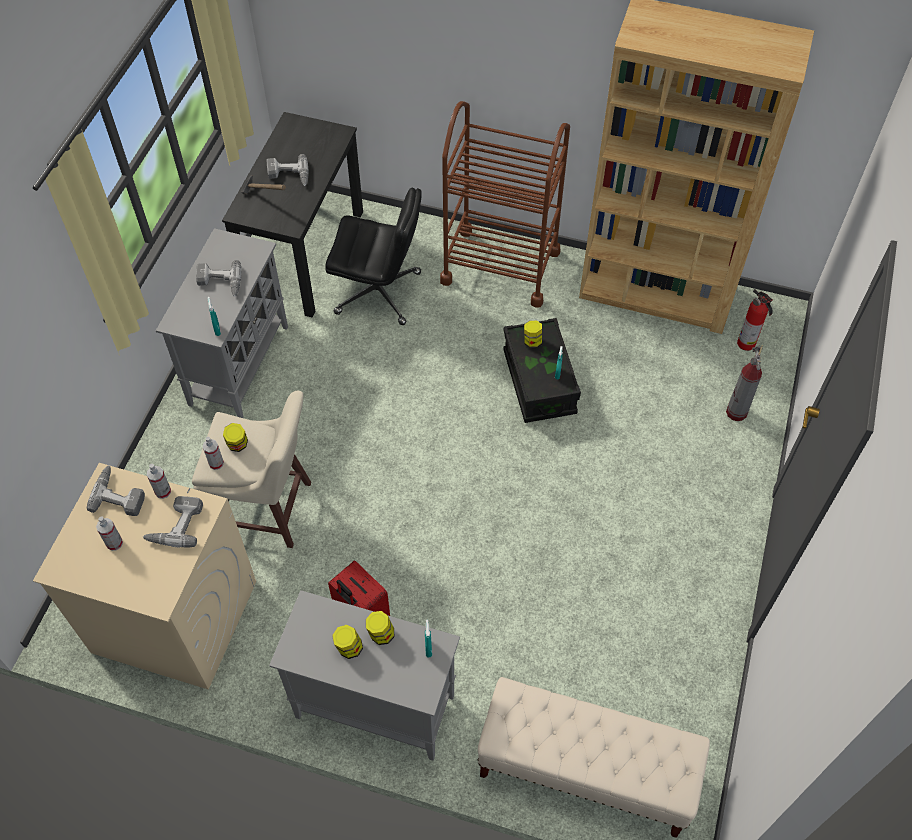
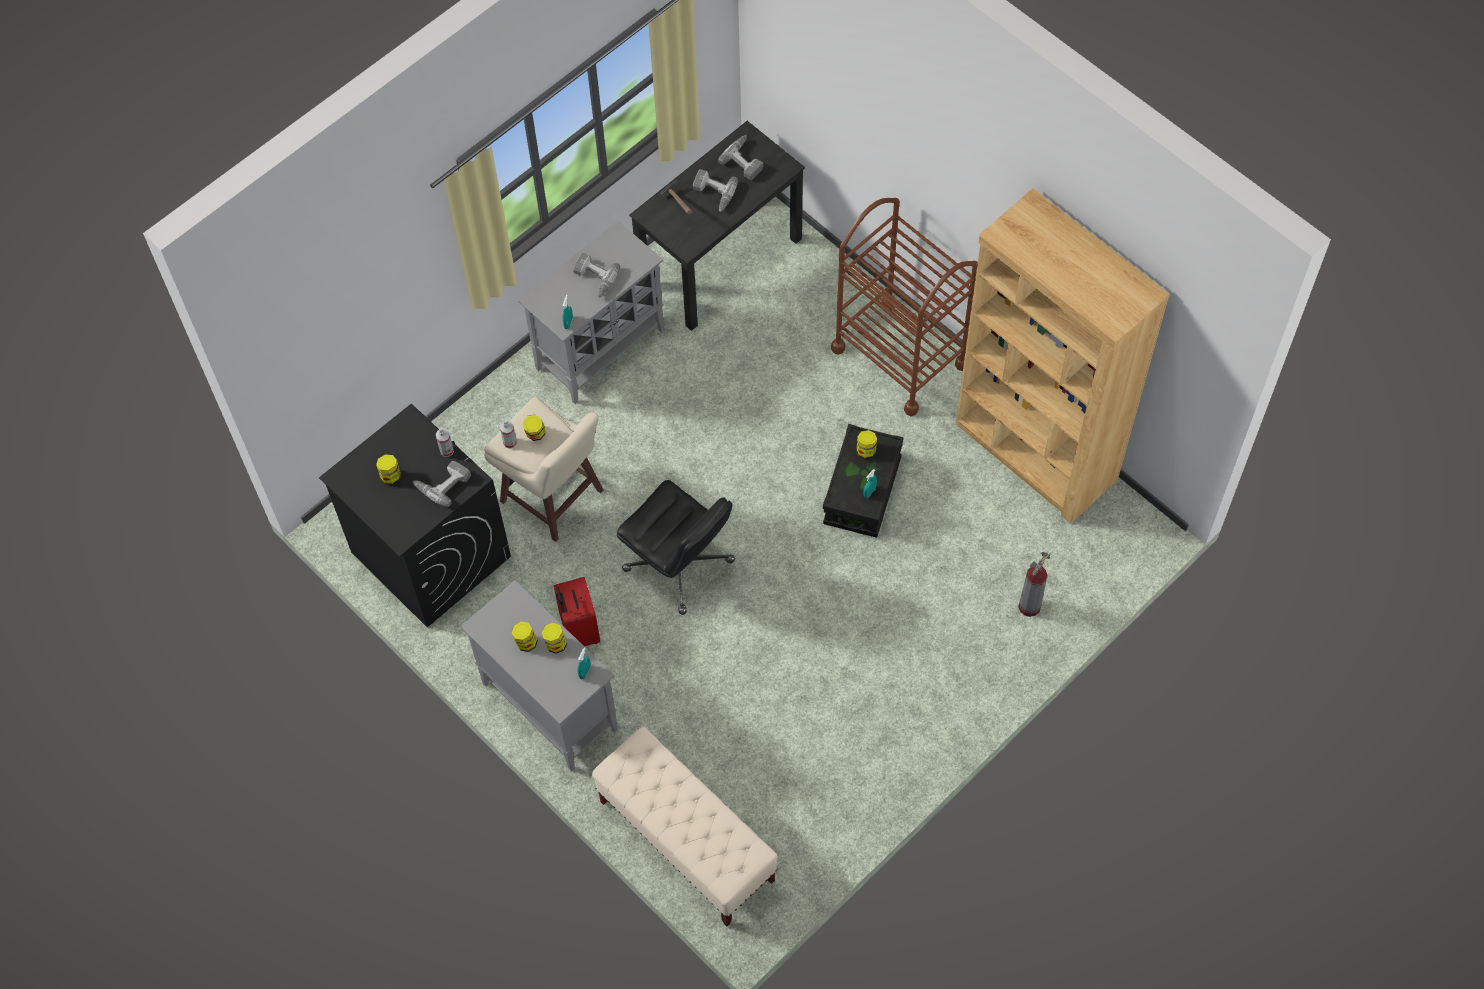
camera: 30 degrees right, 5 degrees up
beige washing machine [33,463,256,690] -> black washing machine [319,404,511,627]
power drill [87,465,145,516] -> power drill moved to [718,135,763,180]
spray bottle [96,516,123,551] -> jar [376,455,401,485]
black office chair [325,188,422,325] -> black office chair moved to [617,480,735,615]
fire extinguisher [737,289,773,351] -> none

